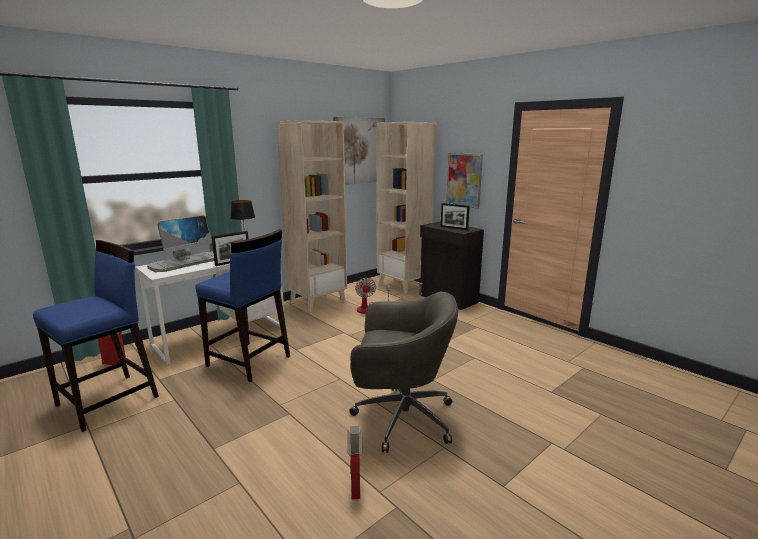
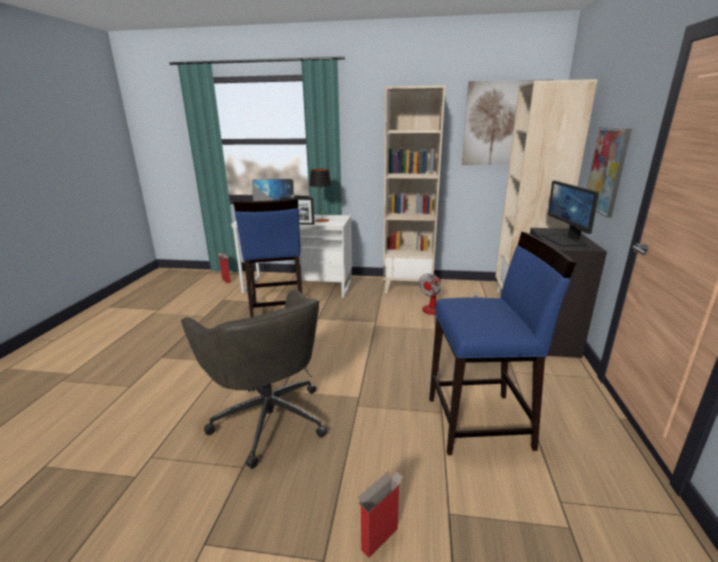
camera: 50 degrees right, 5 degrees up
blue stool [33,240,159,432] -> blue stool moved to [429,232,576,455]
cardboard box [347,426,363,499] -> cardboard box moved to [358,471,403,558]
picture frame [441,203,470,230] -> monitor [540,181,599,247]

